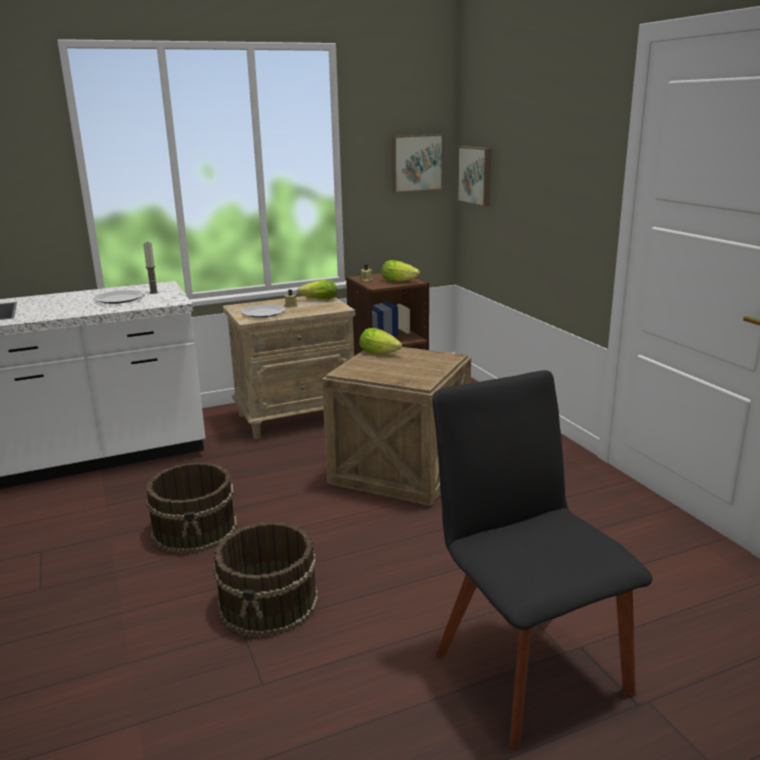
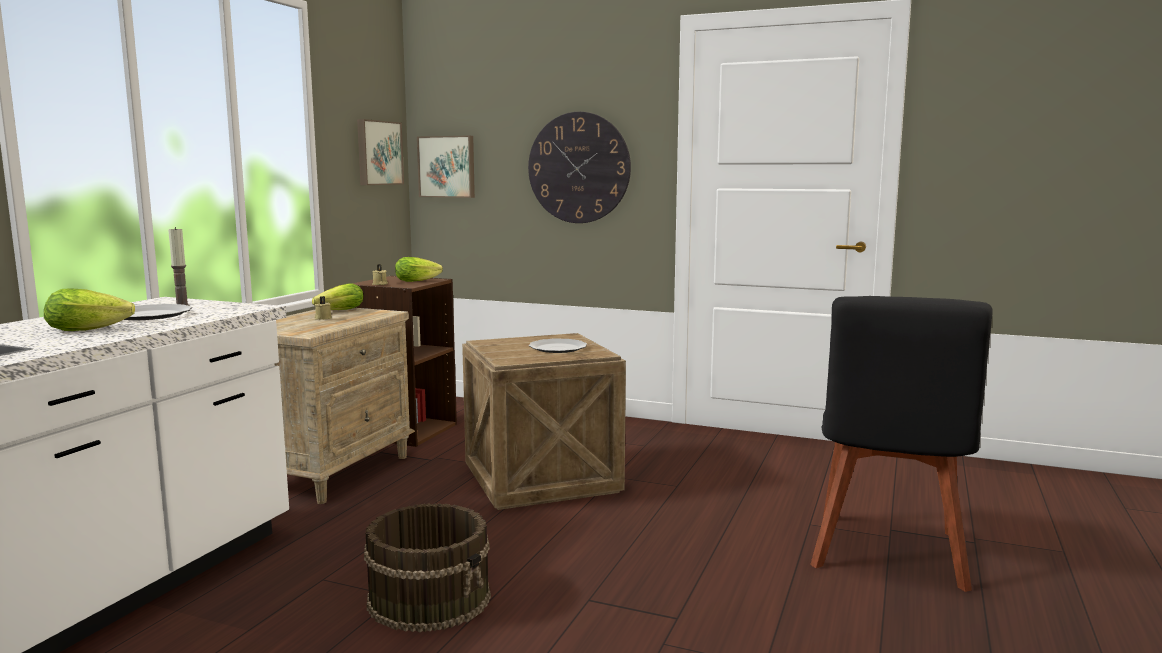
camera: 45 degrees left, 10 degrees down
brown bucket [213,522,319,638] -> none
plate [241,304,285,318] -> plate moved to [529,338,587,353]
lettuce [359,328,402,354] -> lettuce moved to [44,288,135,331]
black chair [432,370,652,748] -> black chair turned 90 degrees counterclockwise [810,296,993,592]
none -> wall clock [528,112,631,223]

